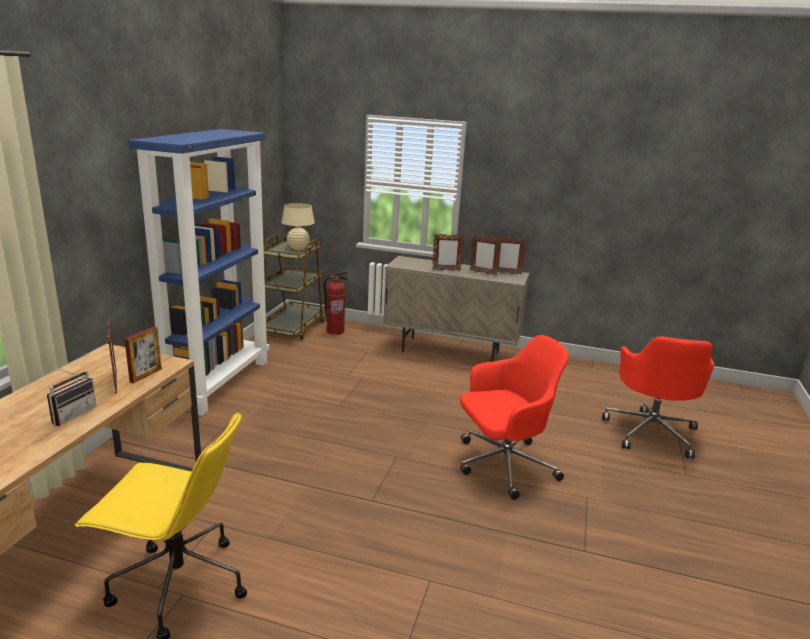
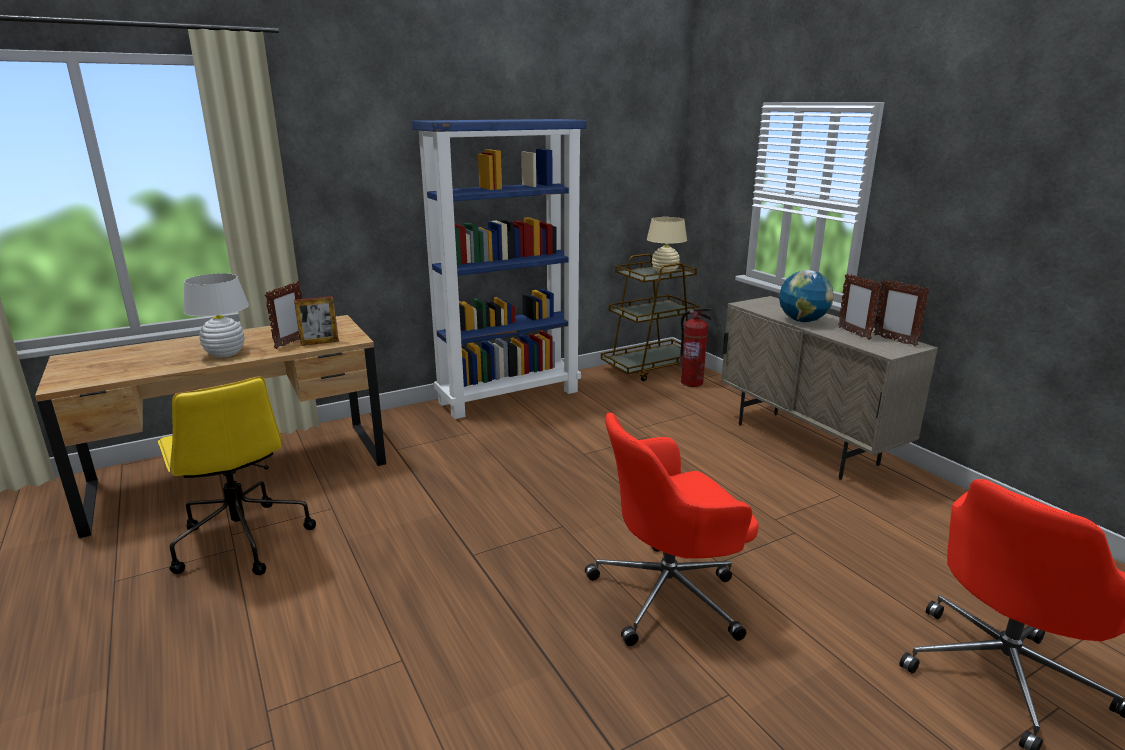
camera: 45 degrees right, 0 degrees up
radio [47,366,97,426] -> white table lamp [183,273,249,358]
picture frame [432,234,465,271] -> globe [779,270,834,322]
red office chair [460,335,569,500] -> red office chair turned 135 degrees clockwise [585,413,759,646]

